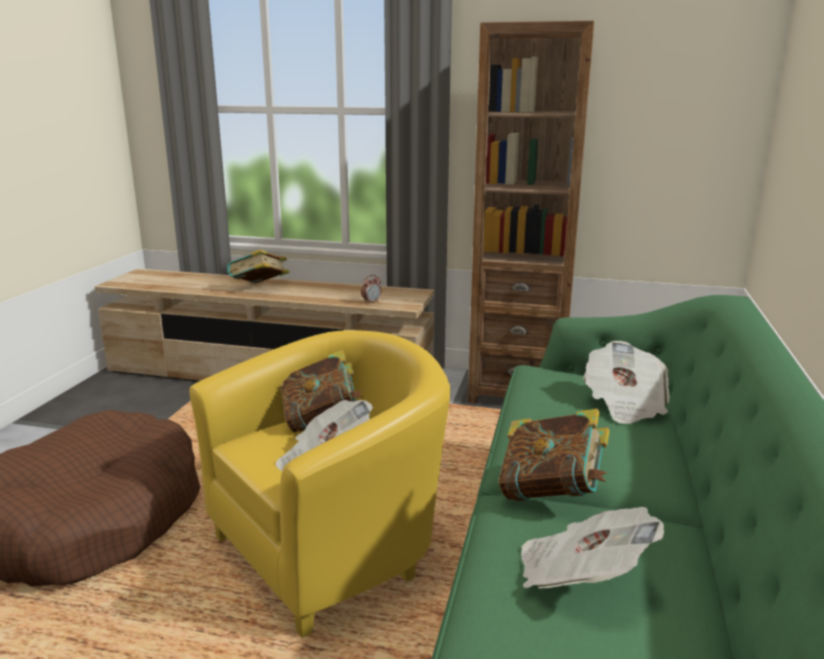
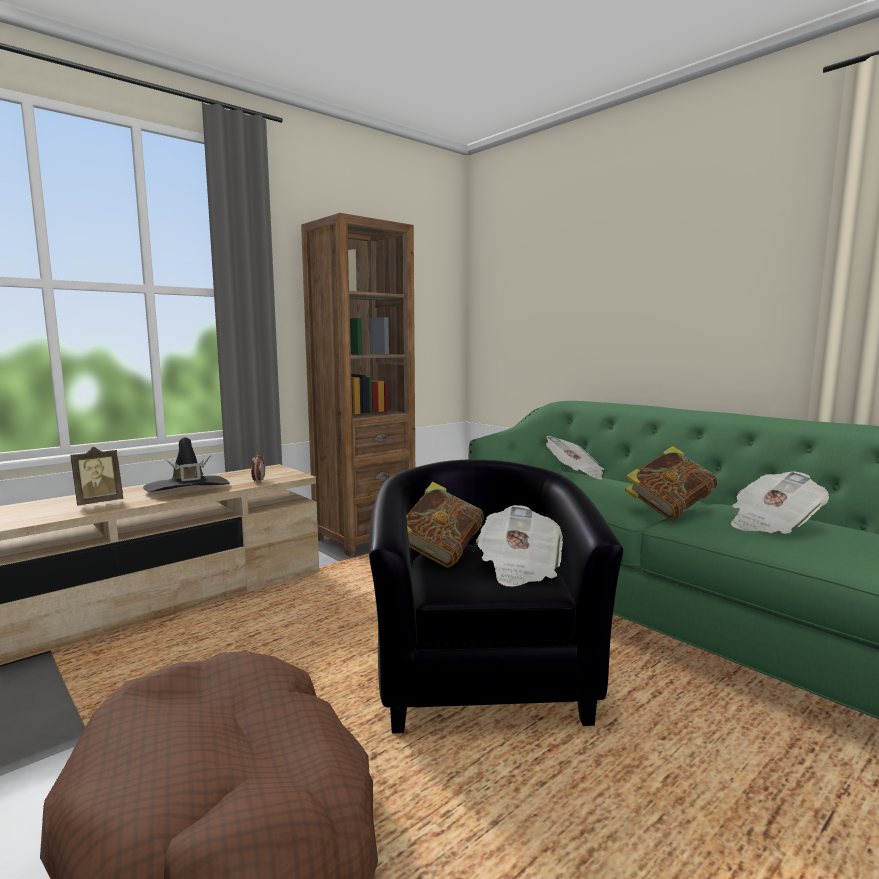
camera: 55 degrees left, 10 degrees down
yellow armchair [189,330,450,638] -> black armchair [369,459,623,733]
book [227,249,290,283] -> picture frame [70,447,123,506]
none -> black hat [143,437,230,492]

